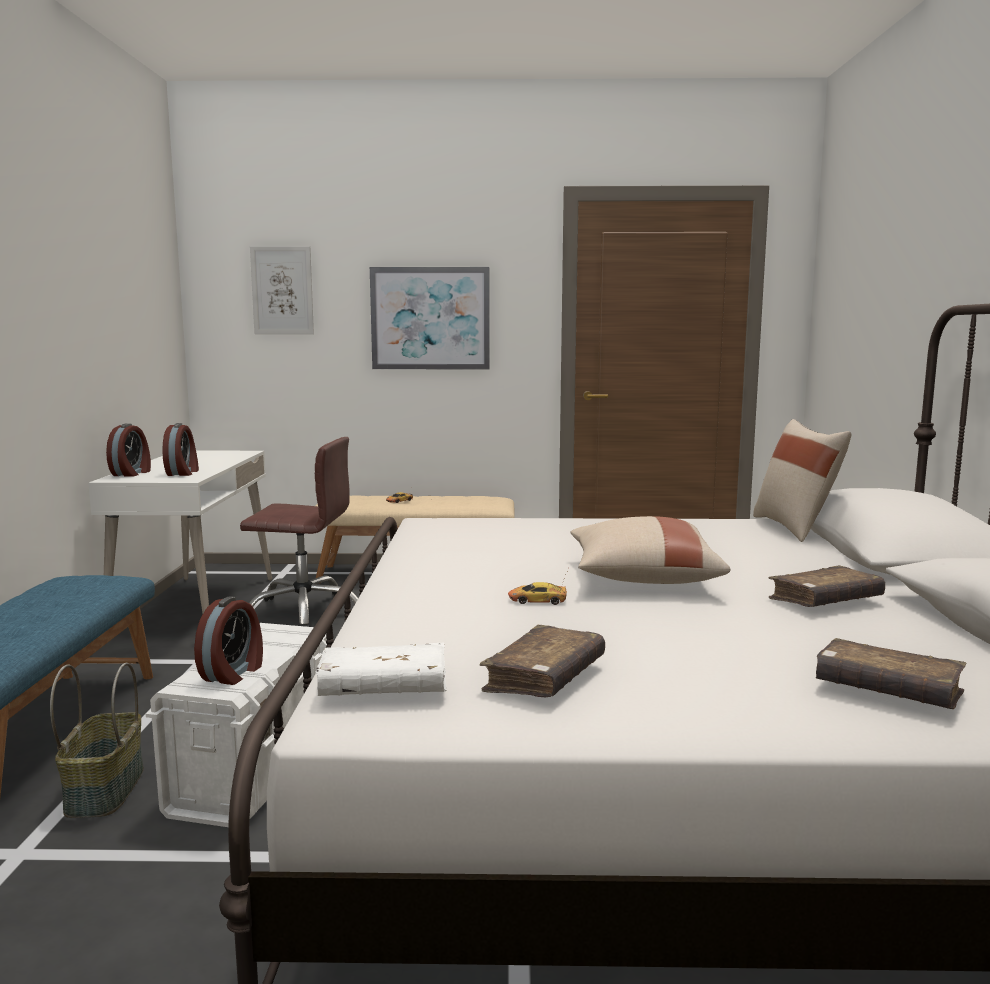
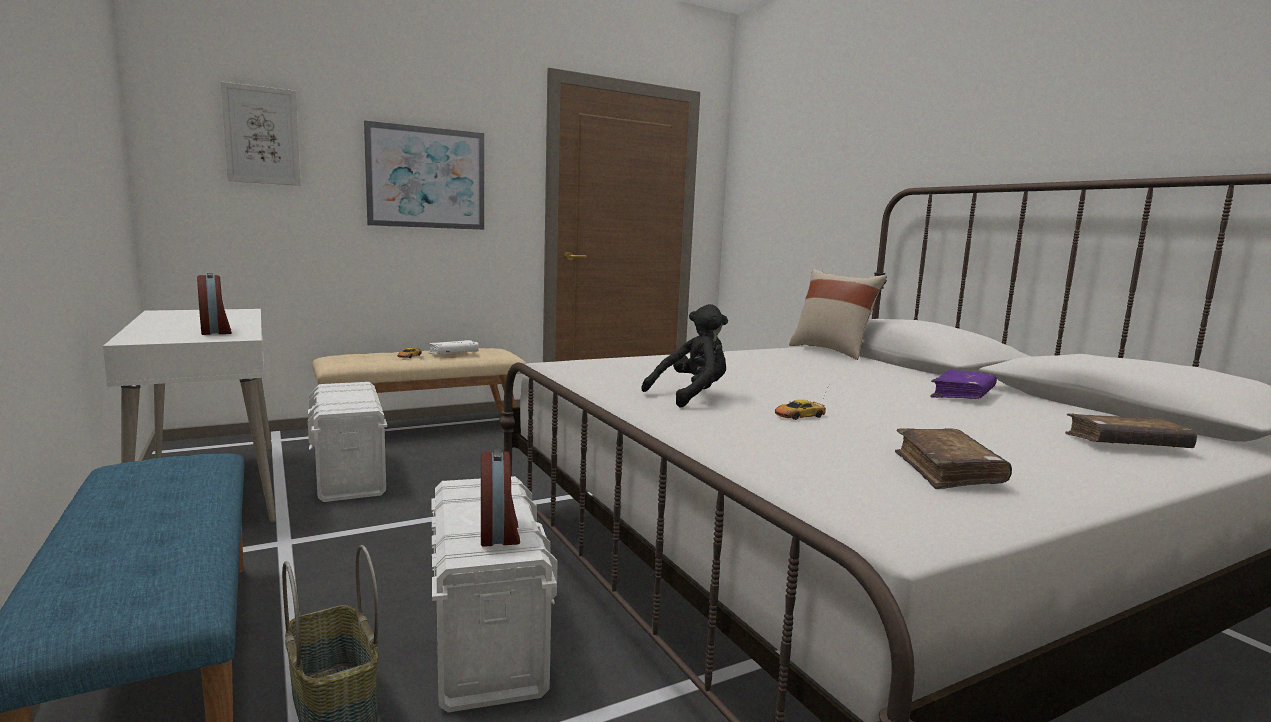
camera: 30 degrees left, 0 degrees up
alarm clock [106,423,151,477] -> none
brown office chair [240,437,358,627] -> white storage box [308,382,387,502]
white book [316,643,447,696] -> white book moved to [428,340,479,354]
beige pillow [570,516,730,584] -> none
brown book [768,565,885,607] -> purple book [930,370,997,399]
none -> black plush toy [642,304,728,408]

